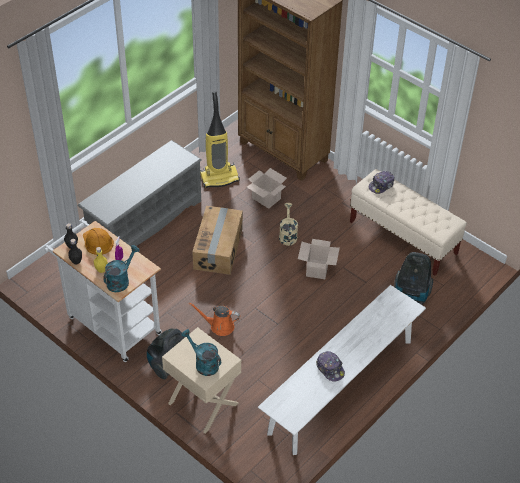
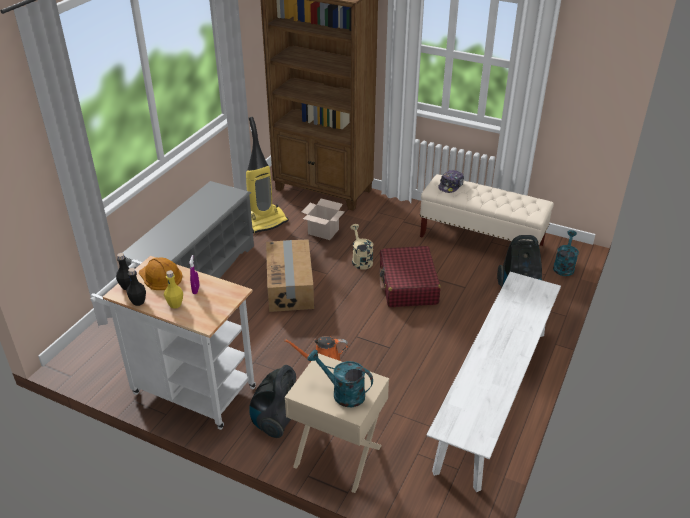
camera: 15 degrees left, 10 degrees down
turquoise watering can [103,245,140,292] -> turquoise watering can moved to [553,230,579,276]
cardboard box [298,239,340,279] -> red suitcase [380,246,441,307]
cap [316,351,345,382] -> none

